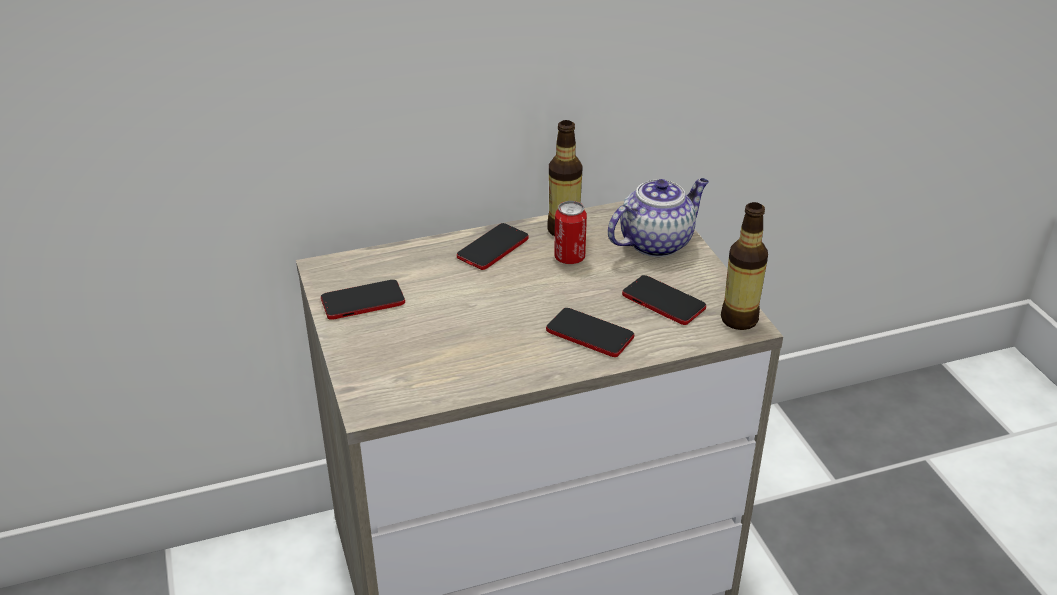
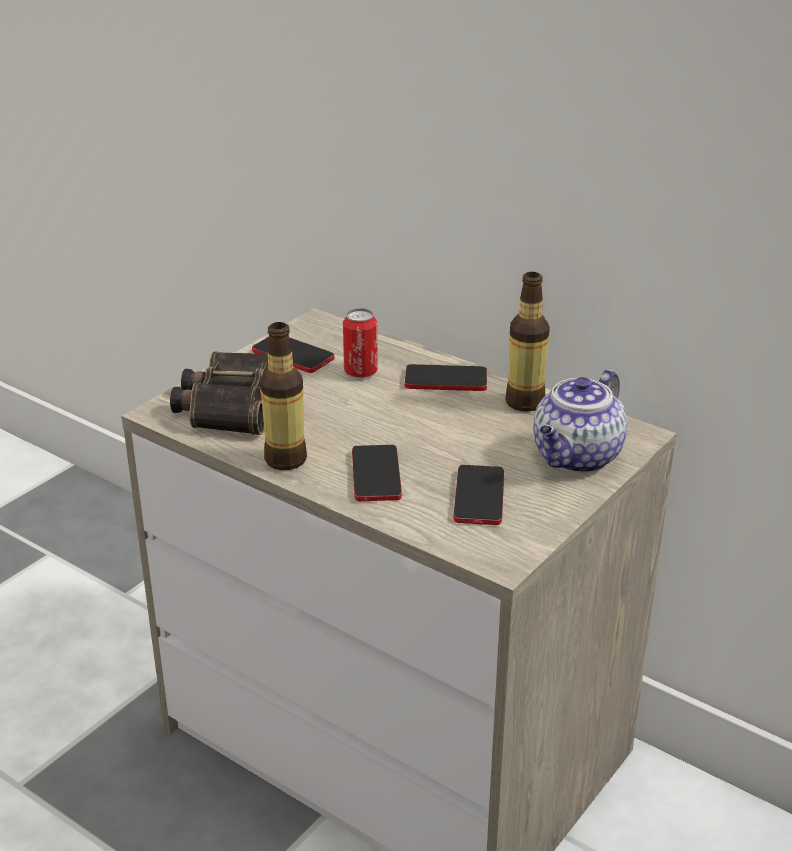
camera: 55 degrees right, 5 degrees down
can [554,201,587,264] -> can moved to [343,308,378,378]
teapot [608,178,709,257] -> teapot turned 105 degrees clockwise [533,370,627,473]
bottle [721,202,768,330] -> bottle moved to [260,322,307,470]
none -> binoculars [170,352,268,435]

